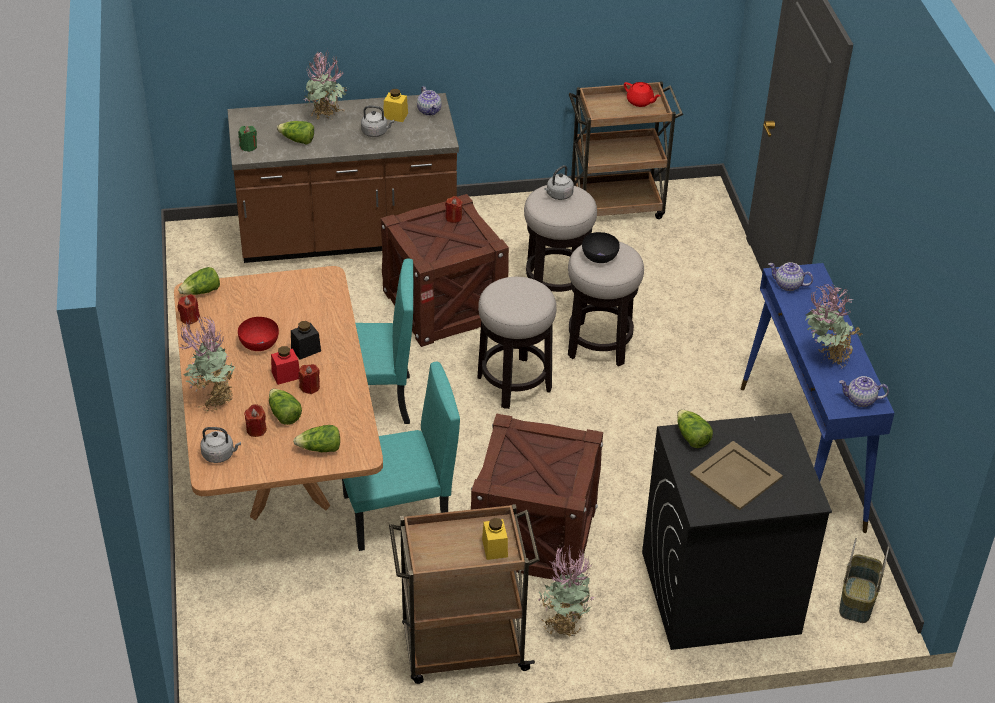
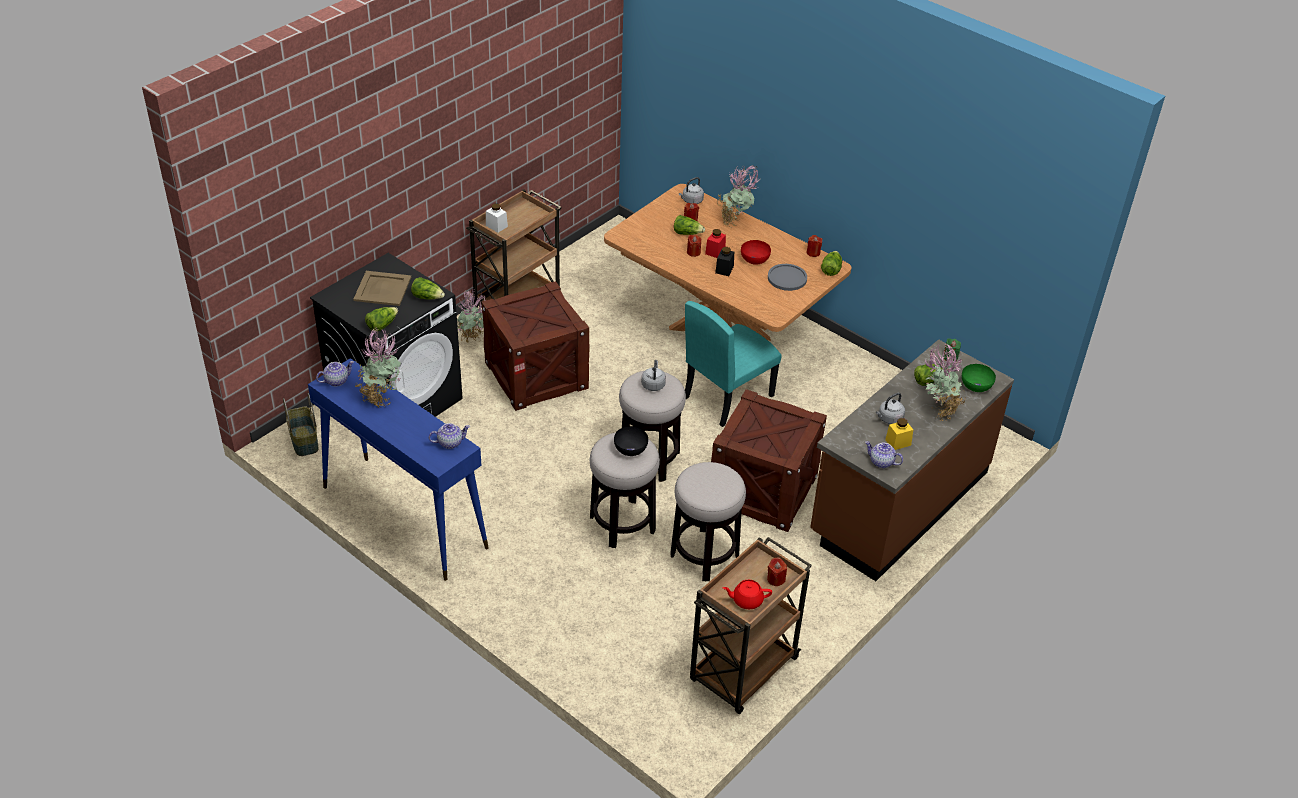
camera: 140 degrees right, 0 degrees up
lettuce [293,425,340,452] -> lettuce moved to [365,307,398,332]
turquoise chair [342,362,460,551] -> none
red candle [445,196,463,223] -> red candle moved to [767,557,787,586]
yellow jar [482,518,508,560] -> white jar [486,203,508,233]
grey kettle [544,165,574,200] -> grey kettle moved to [641,360,666,391]
none -> grey plate [768,264,807,291]
none -> green bowl [962,364,996,392]

